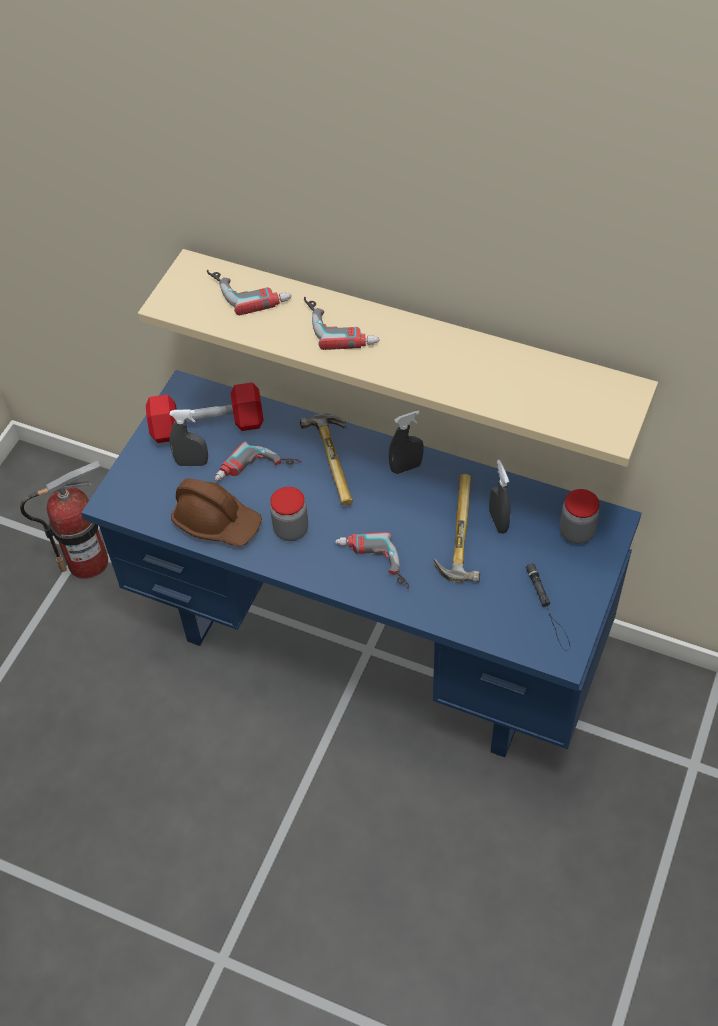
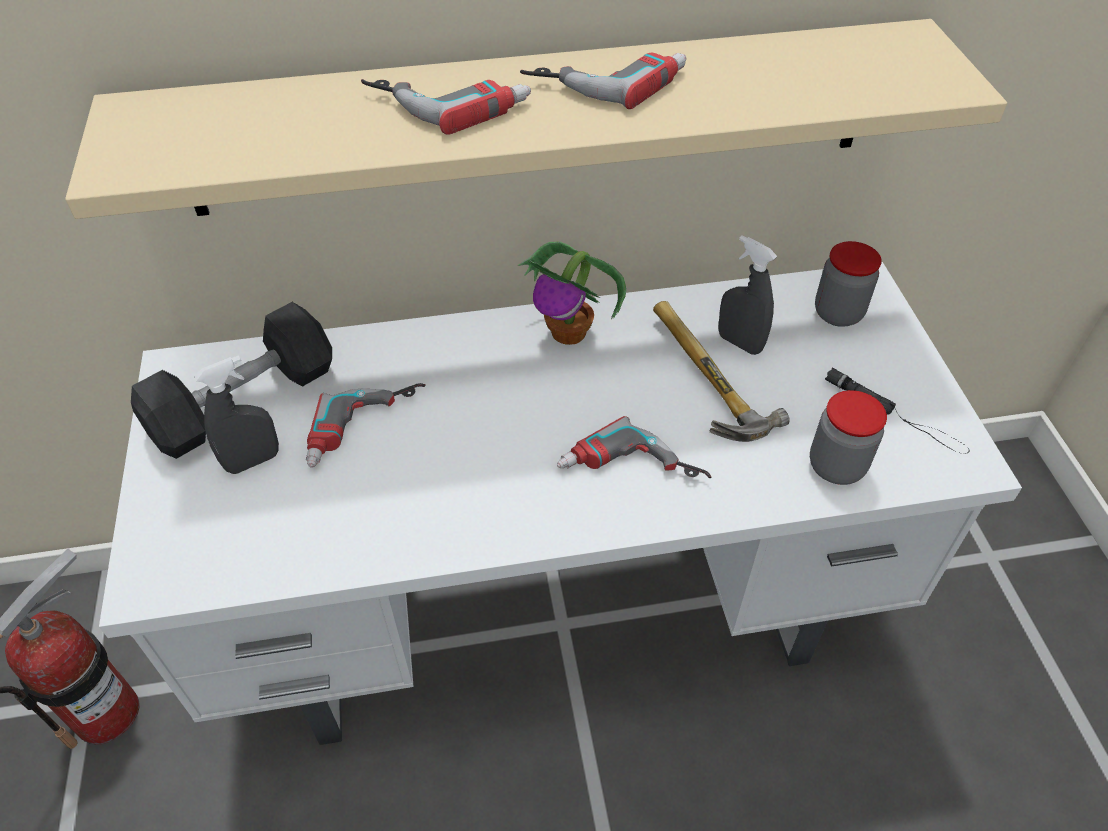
camera: 35 degrees left, 5 degrees down
blue desk [81,370,642,757] -> white desk [99,262,1022,745]
red dumbbell [146,382,264,443] -> grey dumbbell [131,302,332,459]
brown hard hat [171,479,262,547] -> none
power drill [207,270,292,315] -> power drill moved to [520,52,686,109]
jar [270,487,308,541] -> jar moved to [810,390,887,485]
hammer [300,414,353,506] -> none
grey spray bottle [389,411,424,474] -> potted plant [518,241,626,345]

